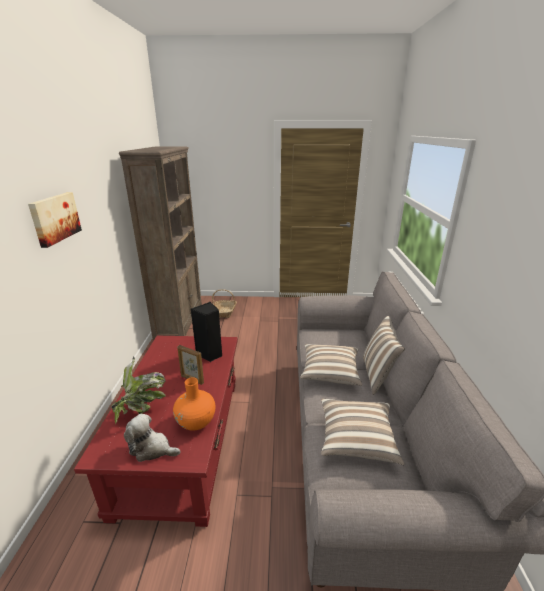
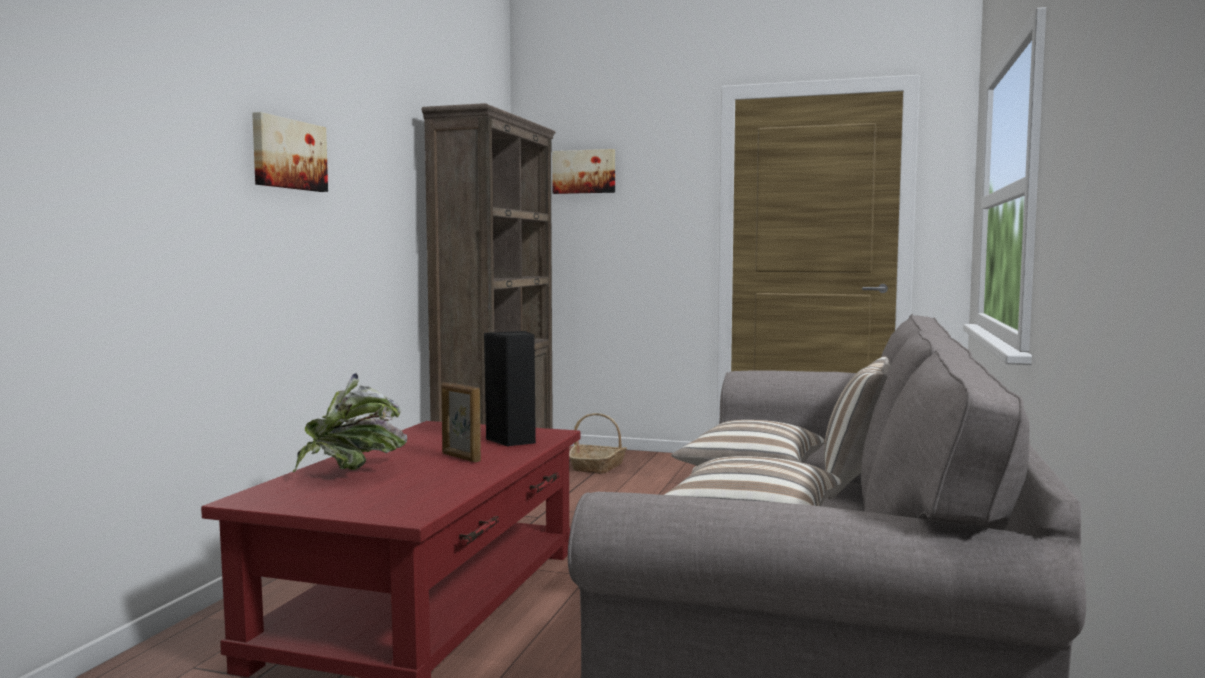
camera: 15 degrees right, 20 degrees down
plush toy [124,414,180,462] -> none
orange vase [173,377,216,431] -> none
none -> picture [552,149,615,194]

